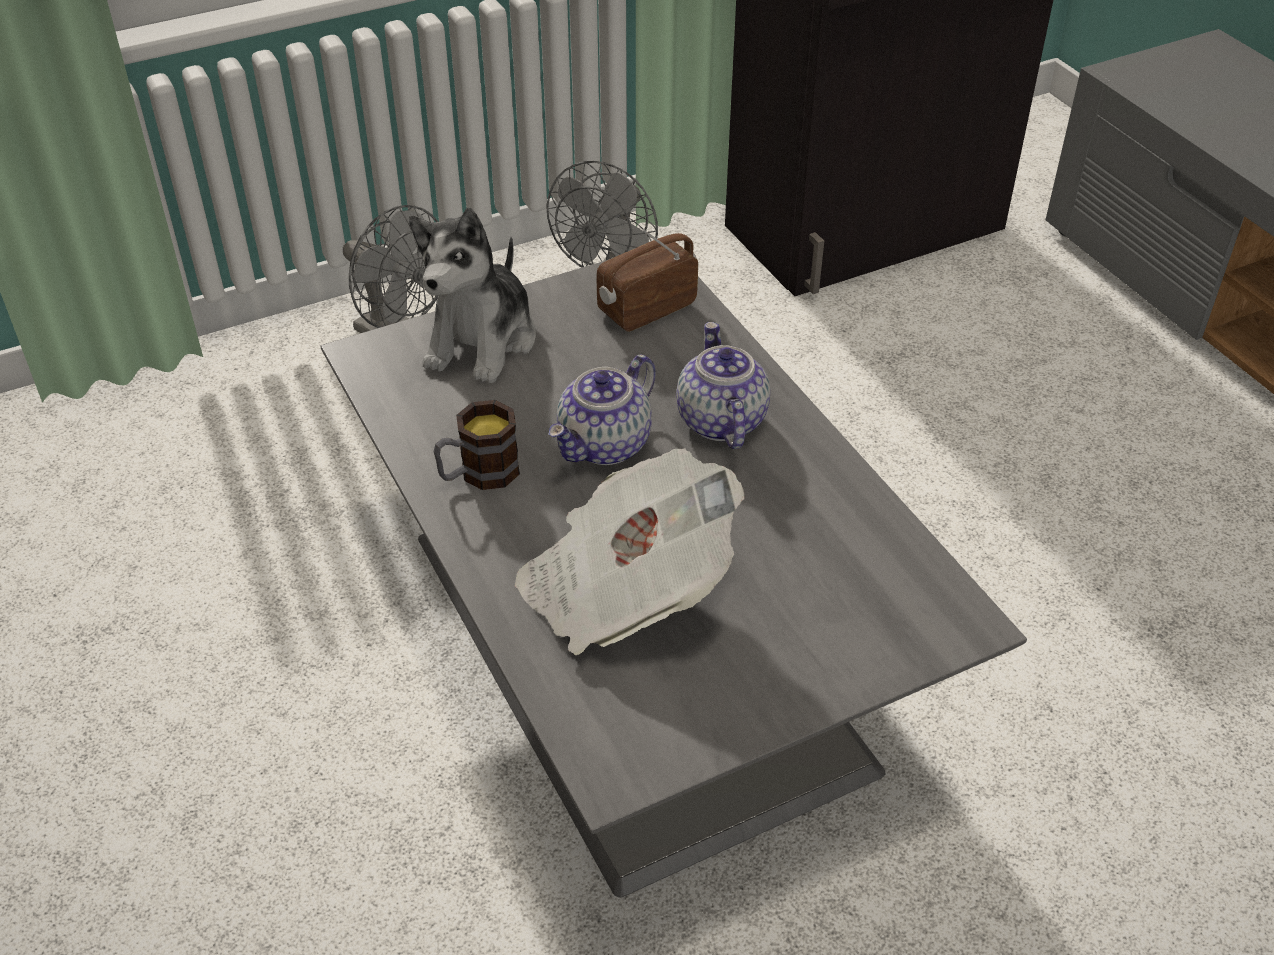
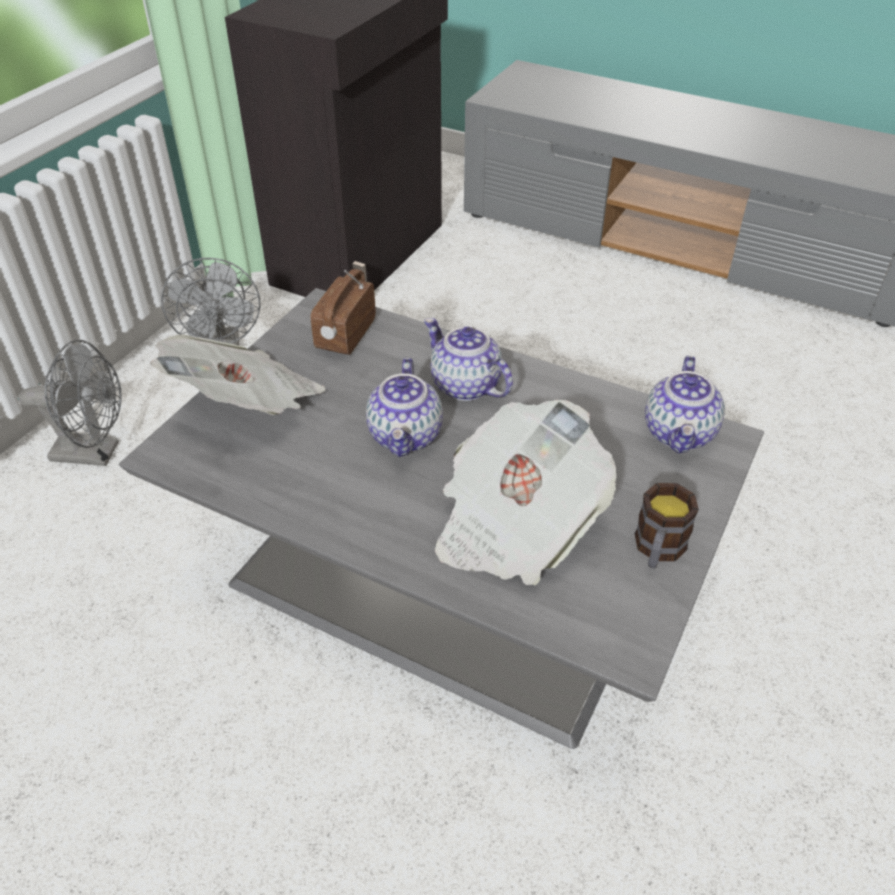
camera: 35 degrees left, 0 degrees up
plush toy [409,208,536,383] -> newspaper [150,334,325,415]
mug [434,400,520,490] -> mug moved to [635,483,699,568]
none -> teapot [645,356,725,453]

